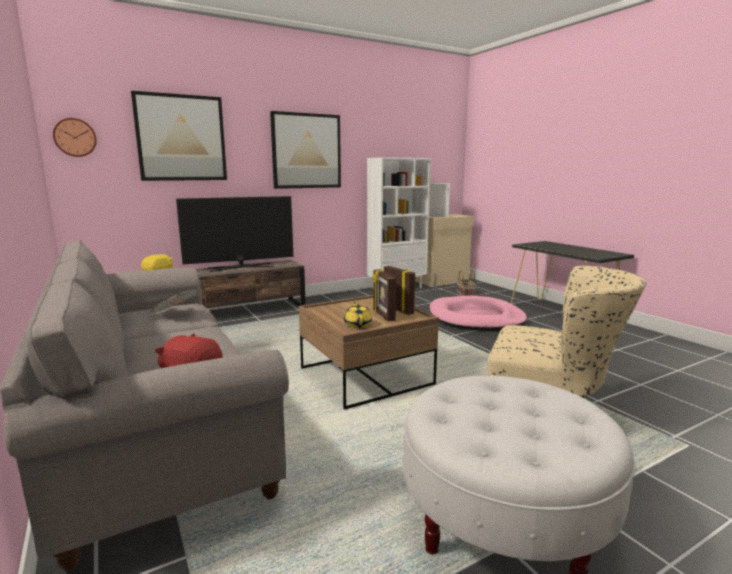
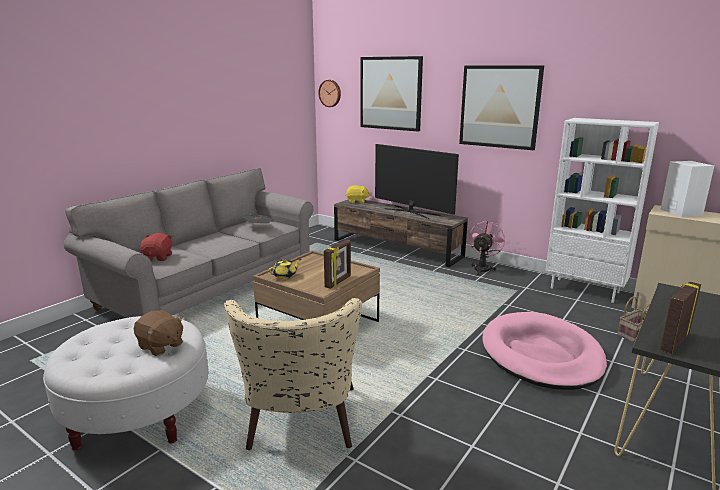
camera: 65 degrees right, 5 degrees up
picture frame [372,269,396,321] -> picture frame moved to [660,282,701,354]
none -> brown plush toy [134,311,183,356]
none -> pink fan [469,220,506,275]

